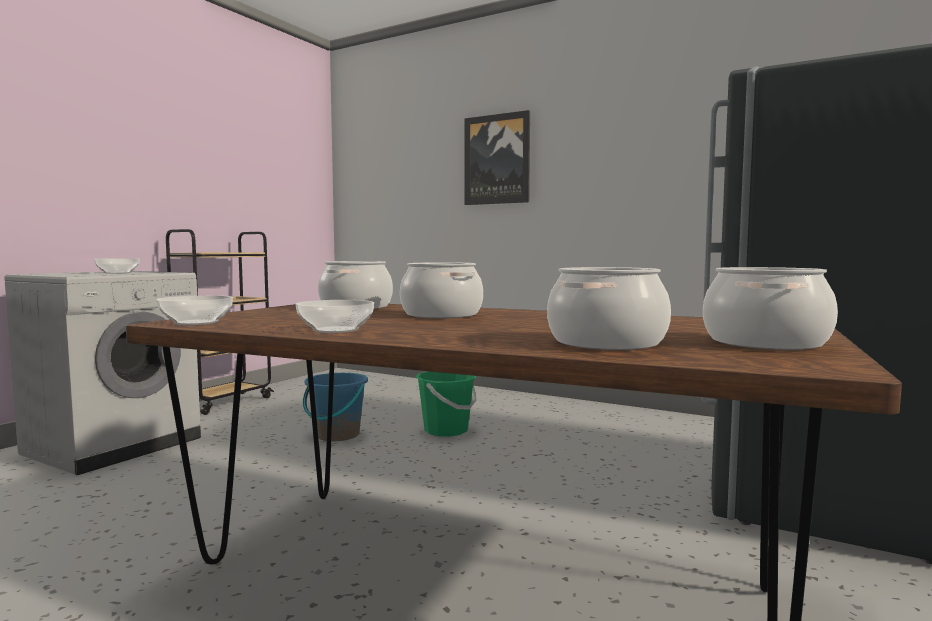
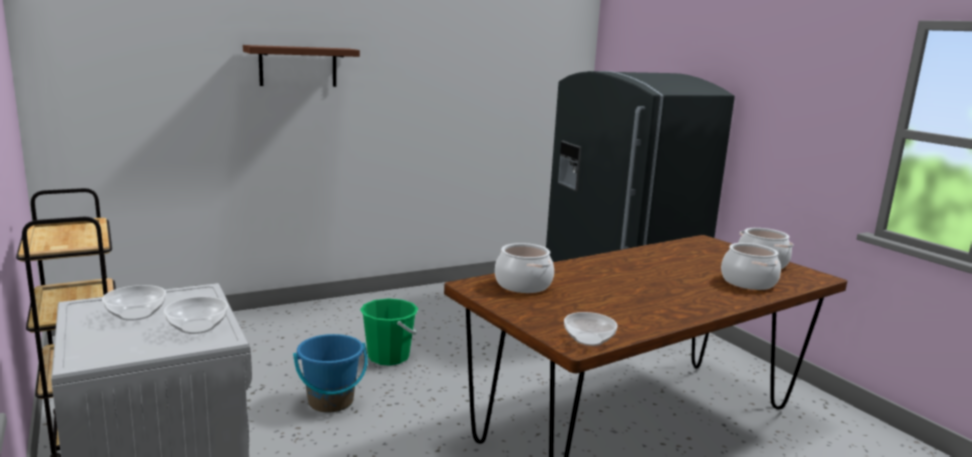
camera: 60 degrees left, 10 degrees up
bowl [296,300,374,333] -> bowl moved to [164,297,228,334]
cooking pot [400,262,483,318] -> none
picture [465,110,530,205] -> brown shelf [243,45,360,87]

